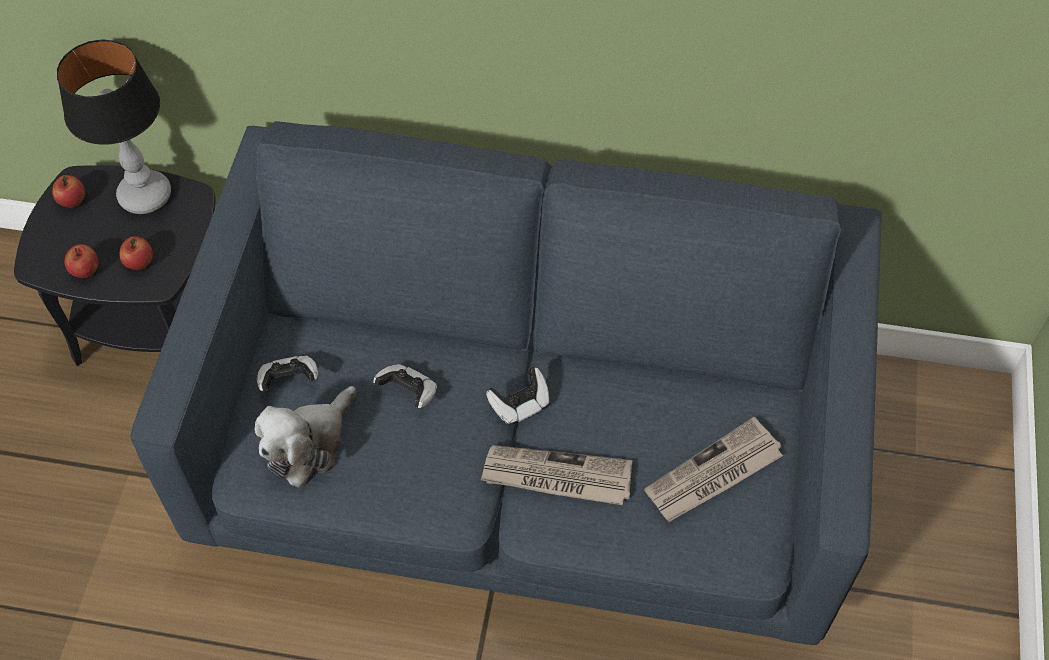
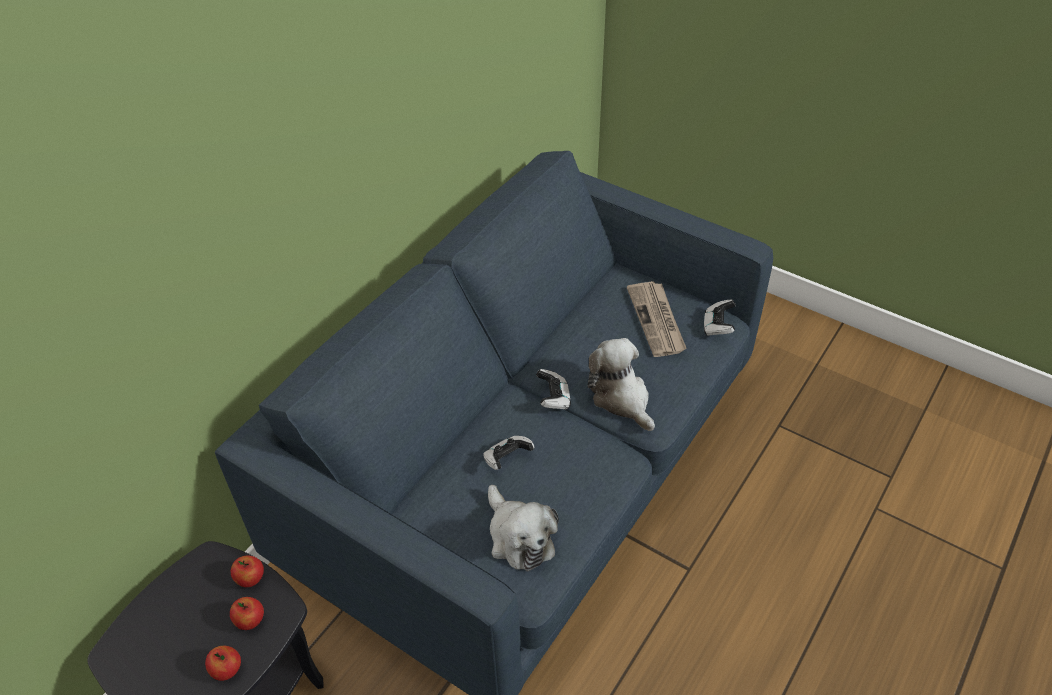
camera: 65 degrees left, 10 degrees down
apple [52,175,85,208] -> apple moved to [231,556,264,587]
table lamp [57,39,171,214] -> none
game controller [257,356,318,391] -> game controller moved to [704,299,736,336]
newspaper [481,445,633,505] -> plush toy [588,338,655,431]

